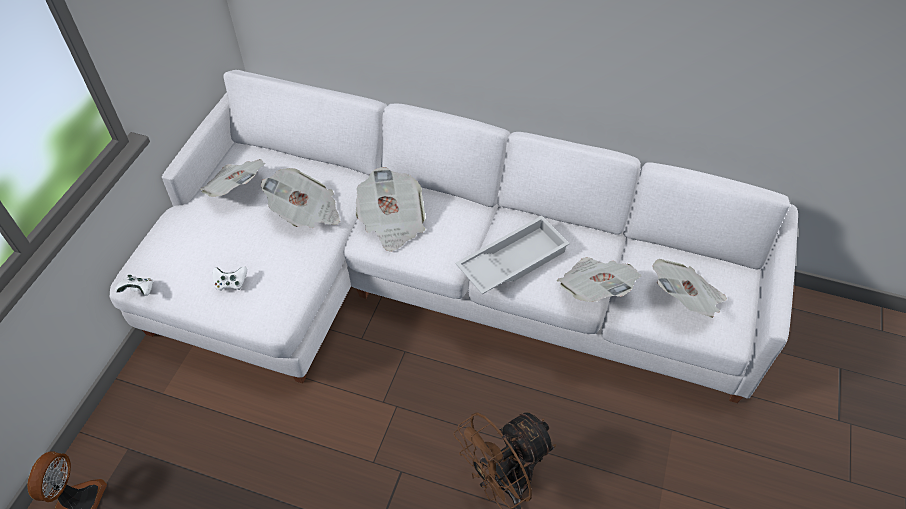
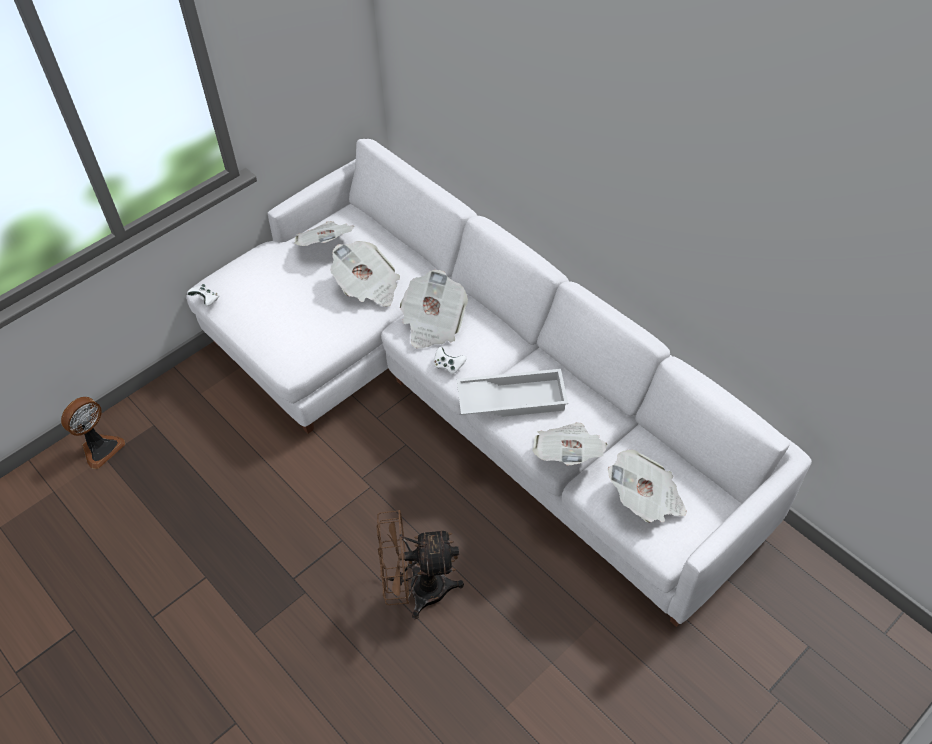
camera: 30 degrees right, 0 degrees up
white game controller [212,266,247,290] -> white game controller moved to [434,347,466,374]

